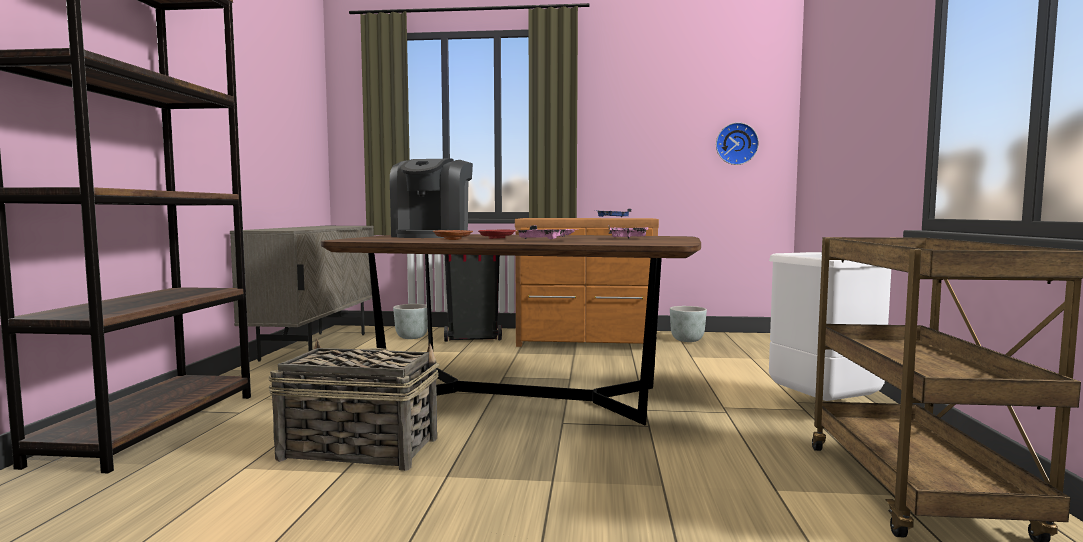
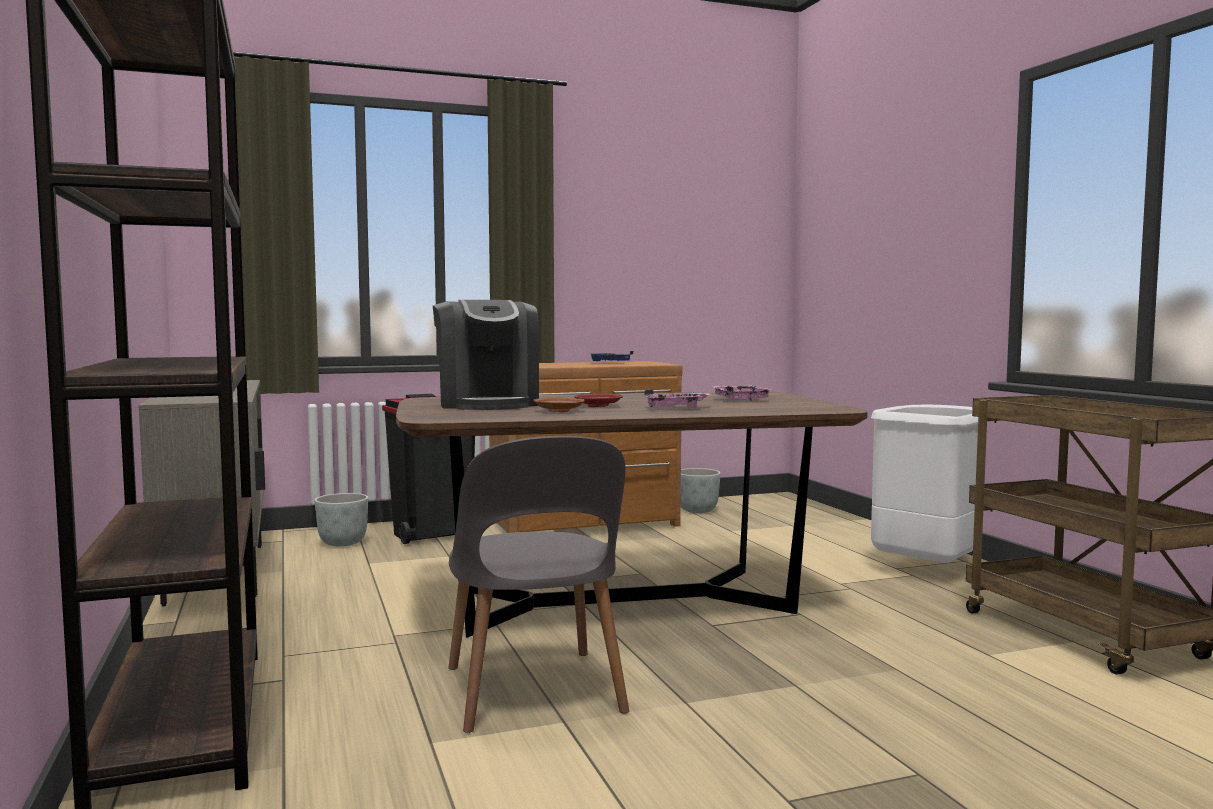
camera: 25 degrees left, 0 degrees up
basket [269,338,439,471] -> grey chair [448,436,629,733]
wall clock [716,122,759,165] -> none

